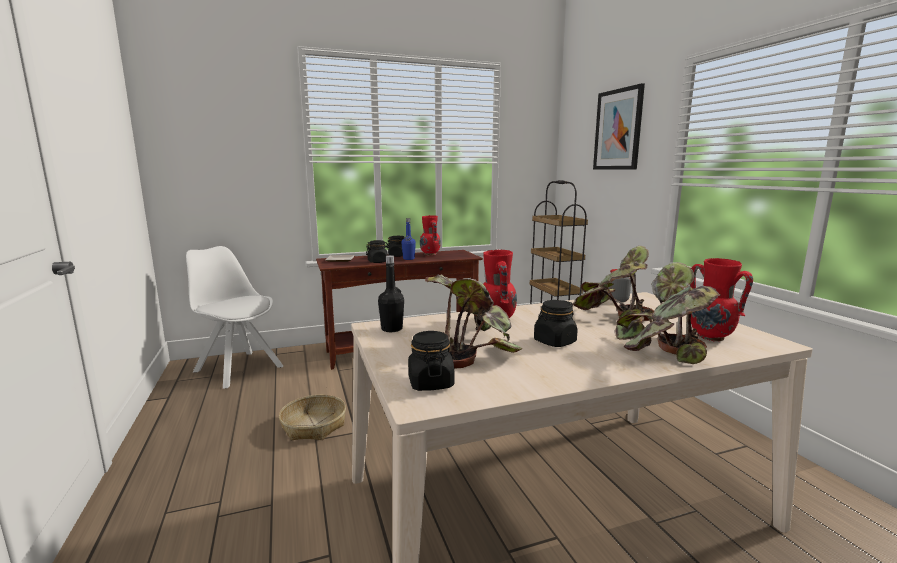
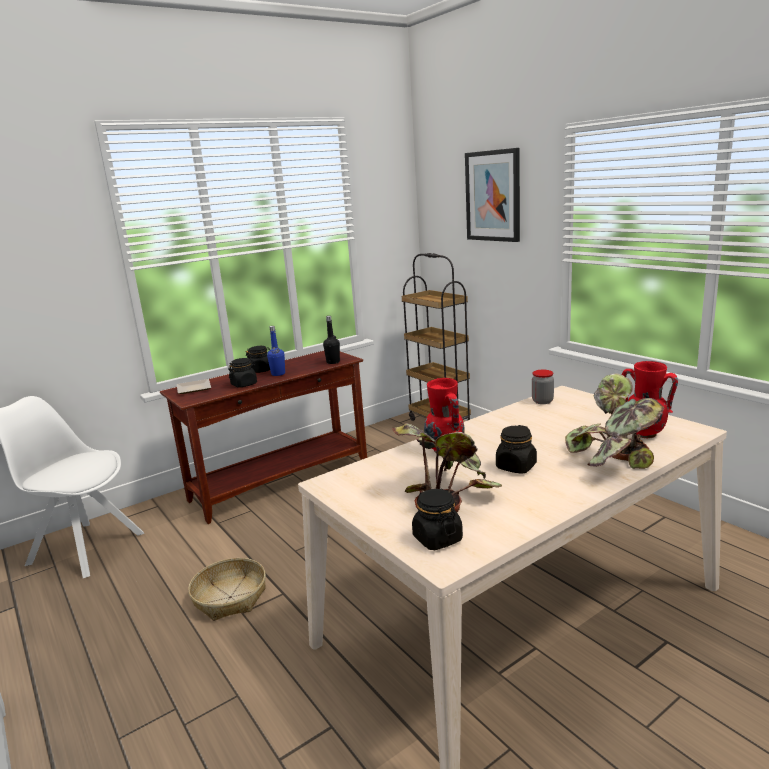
camera: 15 degrees left, 5 degrees up
black bottle [378,255,404,332] -> black bottle moved to [323,316,340,364]
red vase [420,215,441,255] -> none
potted plant [572,246,654,321] -> none

